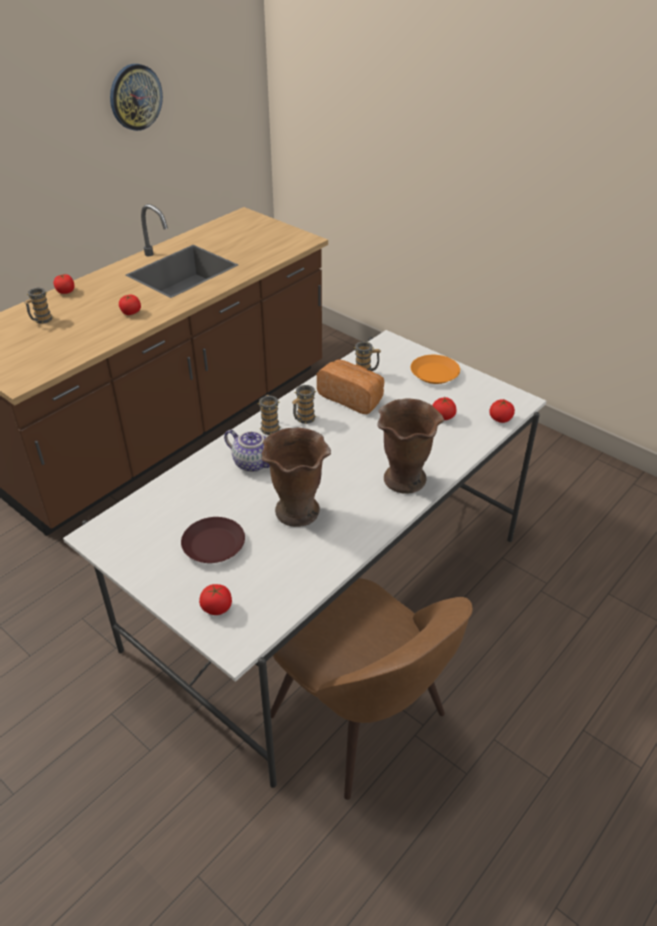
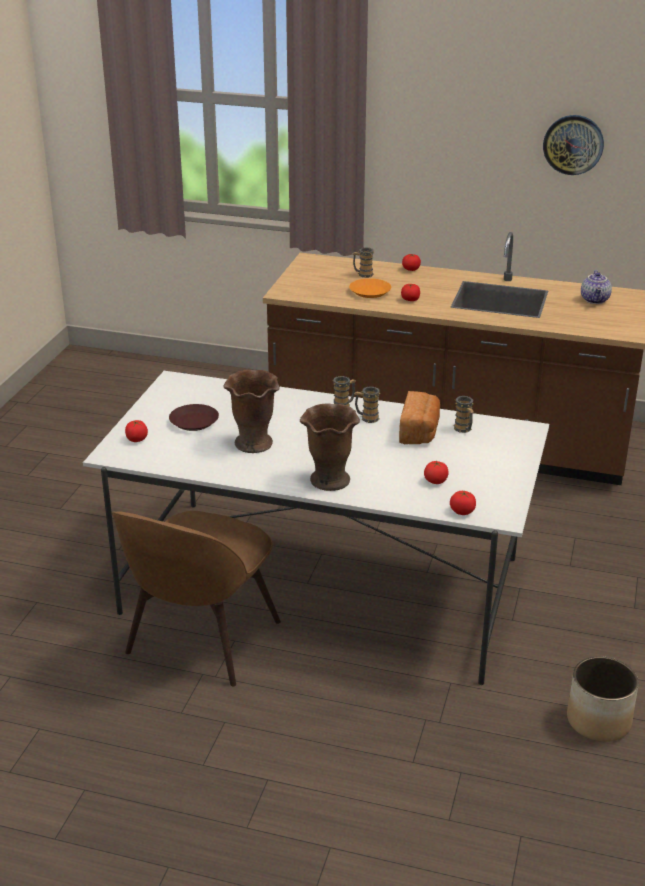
camera: 65 degrees right, 10 degrees down
teapot [224,430,270,472] -> teapot moved to [581,270,612,304]
orange plate [411,355,460,384] -> orange plate moved to [349,278,391,298]
none -> planter [567,656,639,742]

